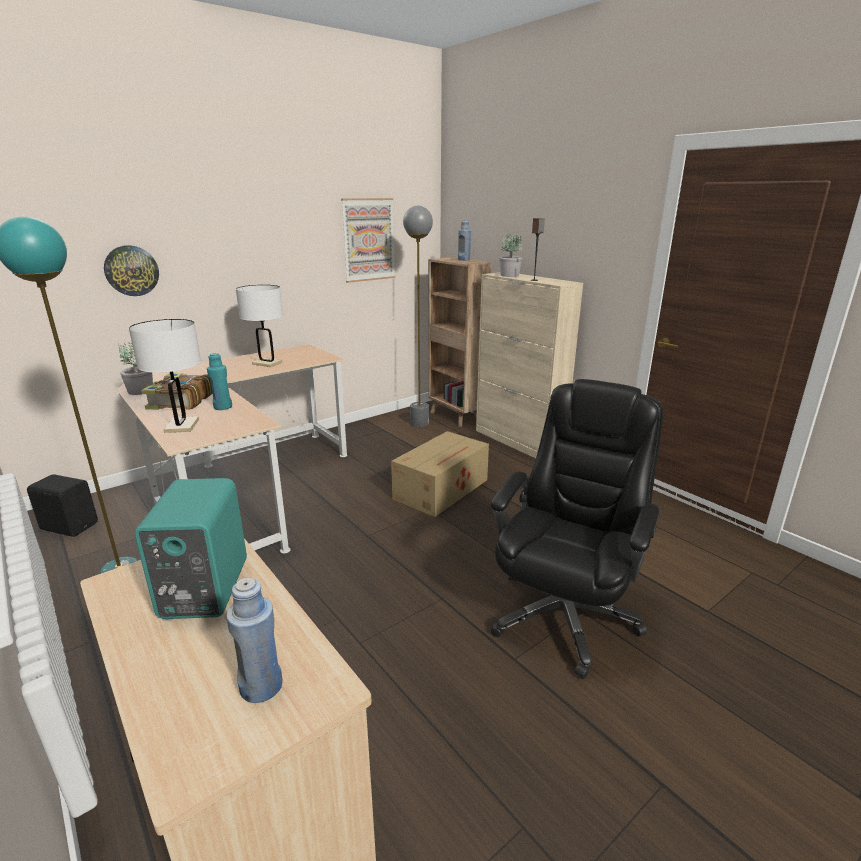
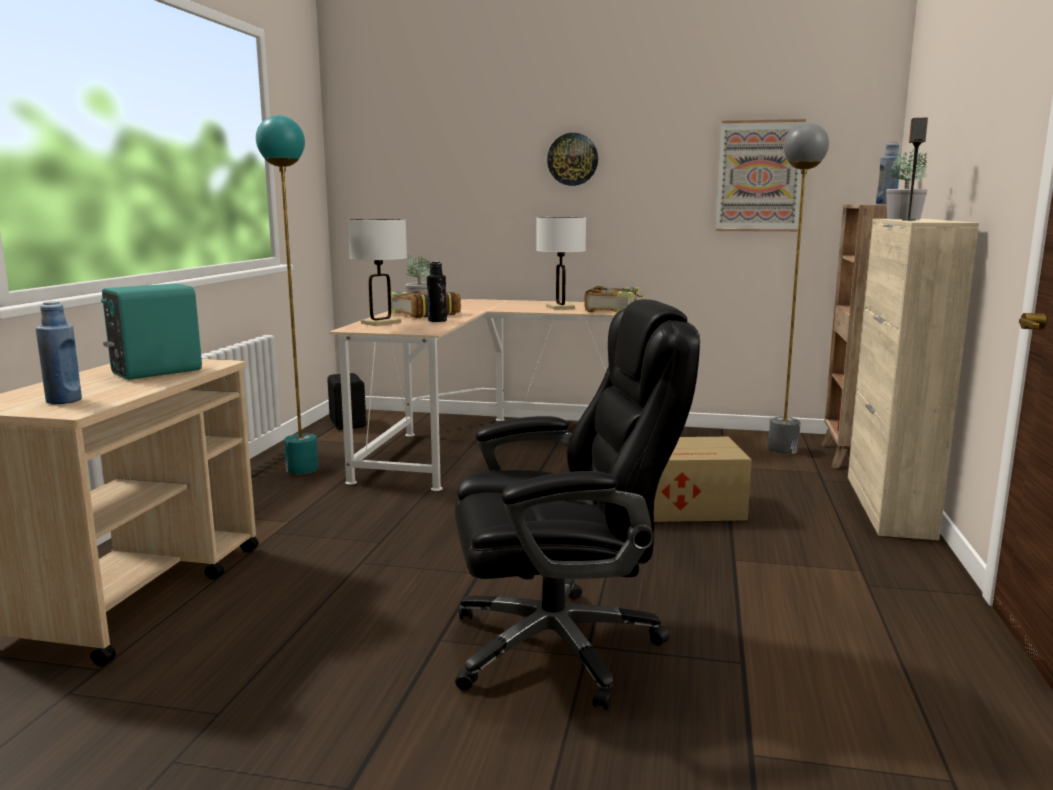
camera: 50 degrees right, 10 degrees down
wall clock [104,245,159,296] -> wall clock moved to [547,133,598,186]
turquoise bottle [207,353,232,410] -> black bottle [427,262,447,322]
none -> book [584,286,646,313]

